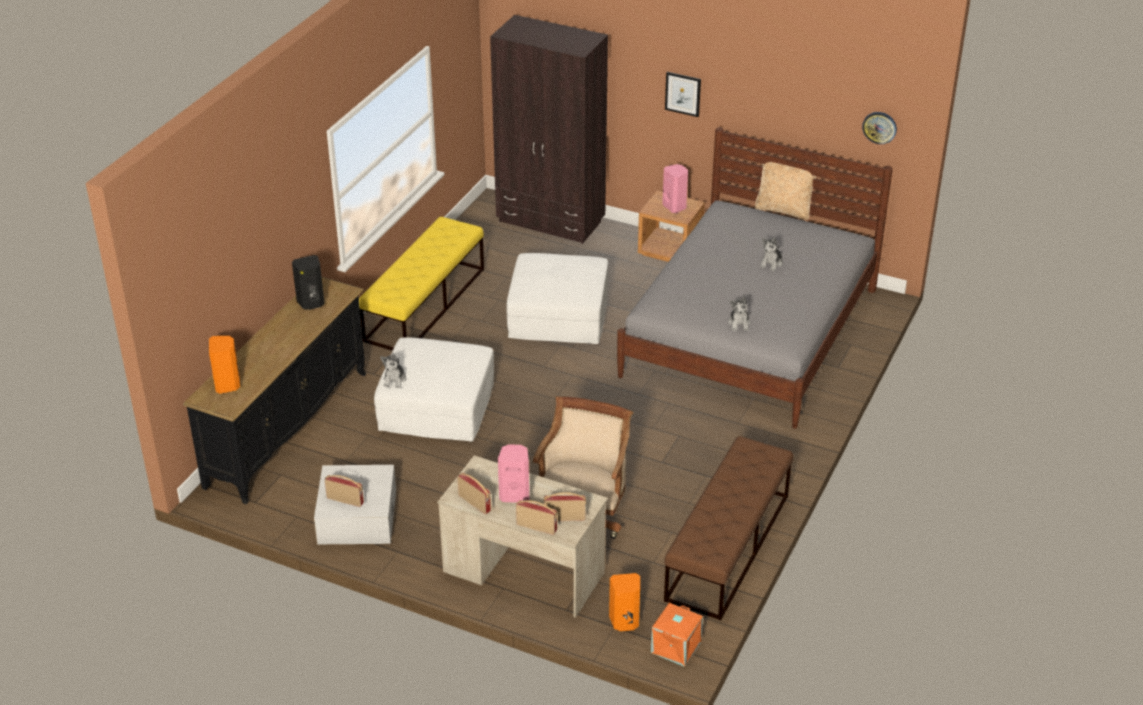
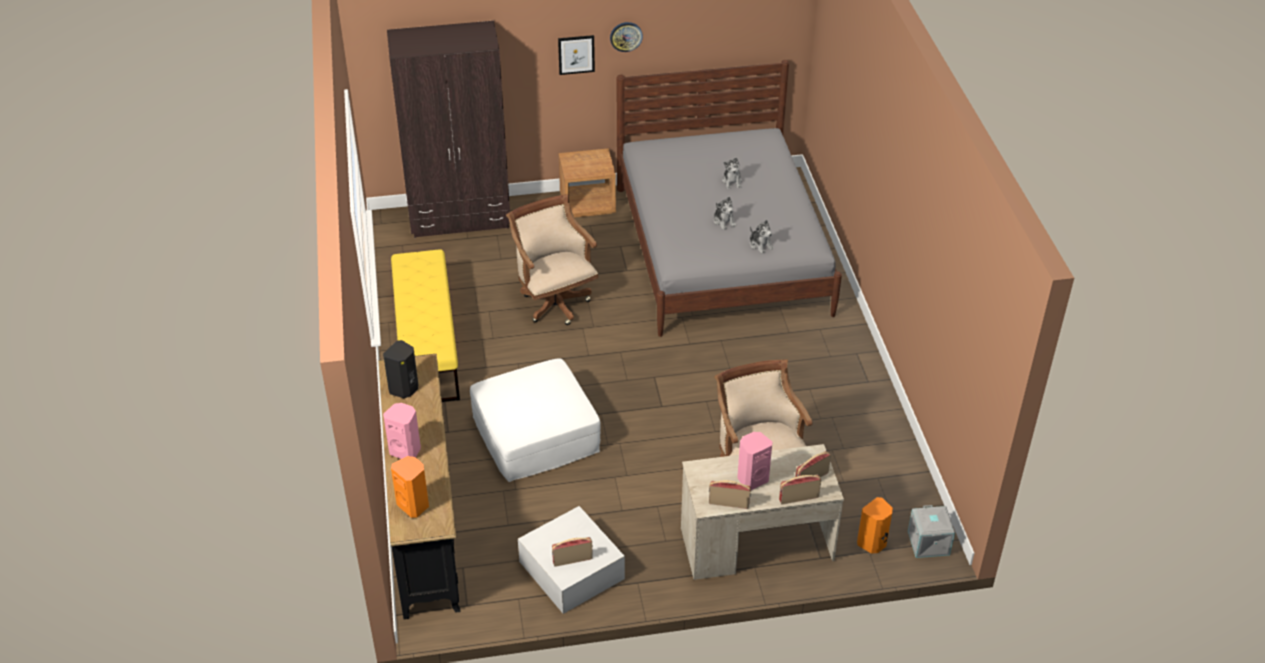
camera: 35 degrees left, 5 degrees up
plush toy [380,354,406,389] -> plush toy moved to [713,197,736,230]
white ottoman [506,253,608,344] -> office chair [506,194,598,325]
orange storage box [651,603,703,667] -> grey storage box [908,505,955,558]
pink speaker [662,164,688,213] -> pink speaker moved to [383,403,421,459]
brown bench [664,436,794,620] -> none
beige pillow [755,162,817,220] -> none
wall clock [862,112,897,144] -> wall clock moved to [610,22,643,52]

